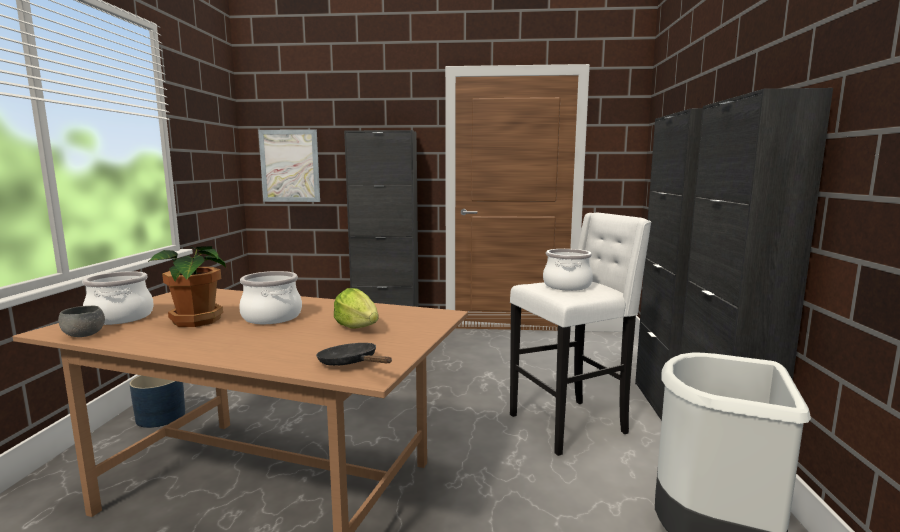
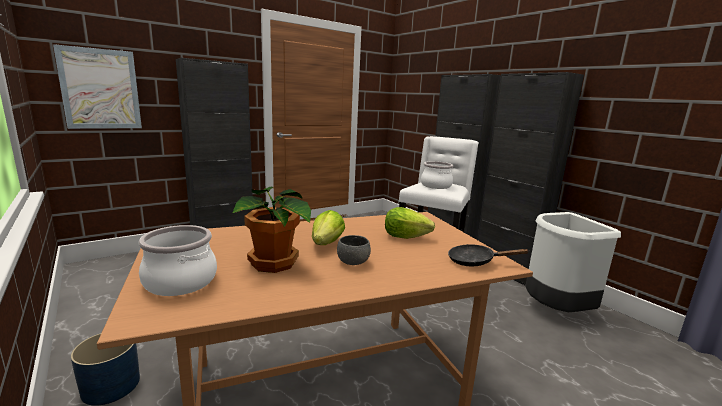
camera: 40 degrees left, 5 degrees up
grey bowl [58,306,105,337] -> grey bowl moved to [337,235,371,265]
cooking pot [239,271,302,324] -> lettuce [312,210,345,245]

